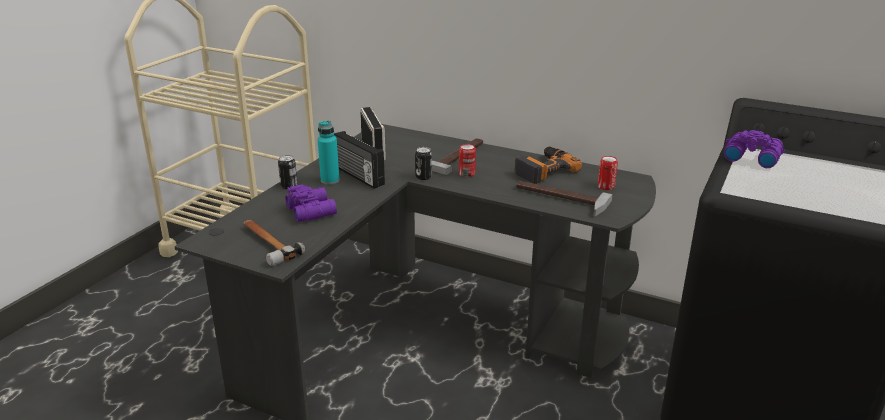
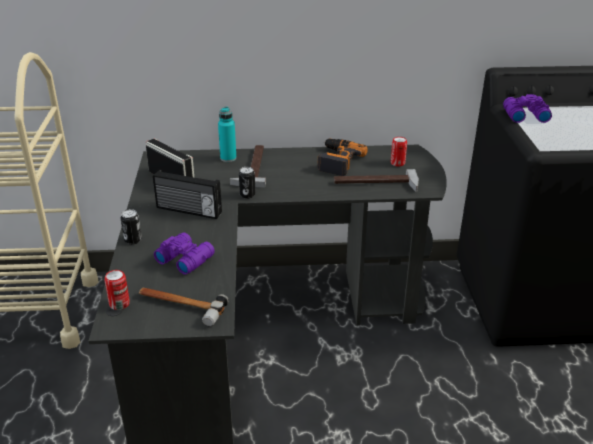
camera: 30 degrees left, 5 degrees up
turquoise bottle [318,120,340,184] -> turquoise bottle moved to [218,106,236,162]
can [459,144,476,177] -> can moved to [105,270,130,310]

